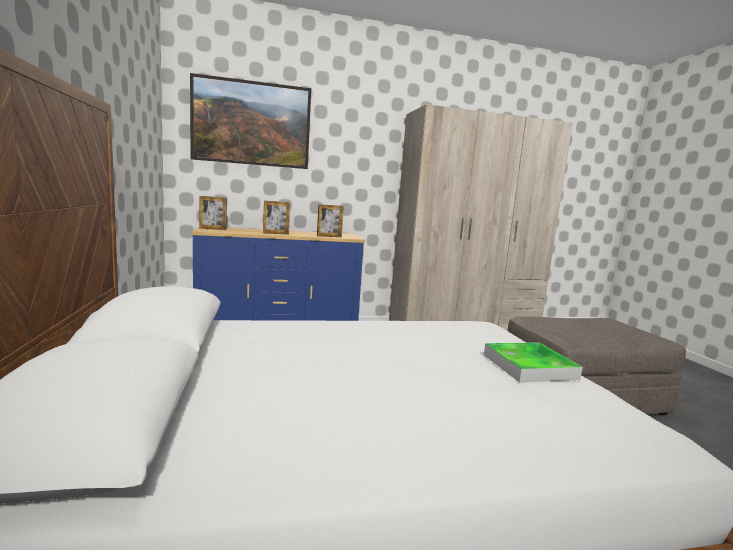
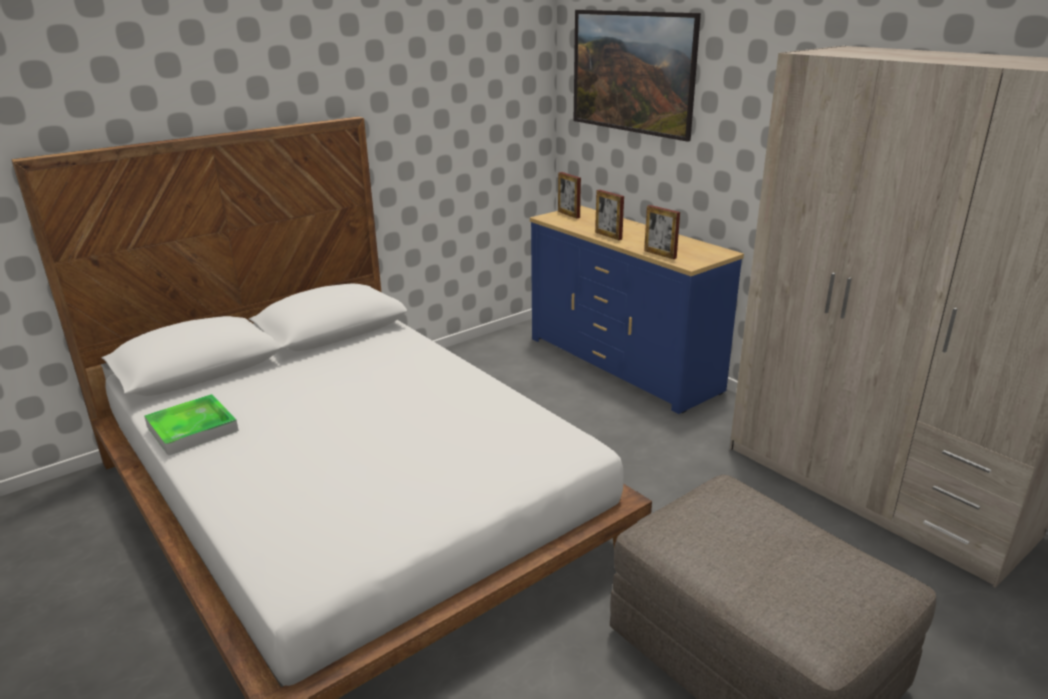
camera: 65 degrees right, 15 degrees up
tray [484,342,583,382] -> tray moved to [144,394,239,456]

